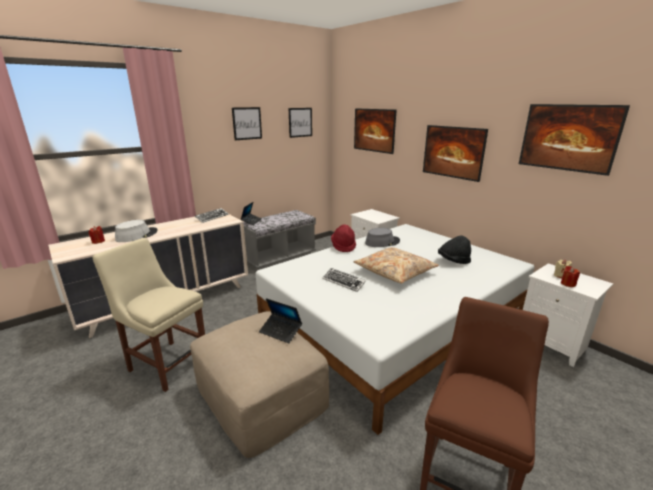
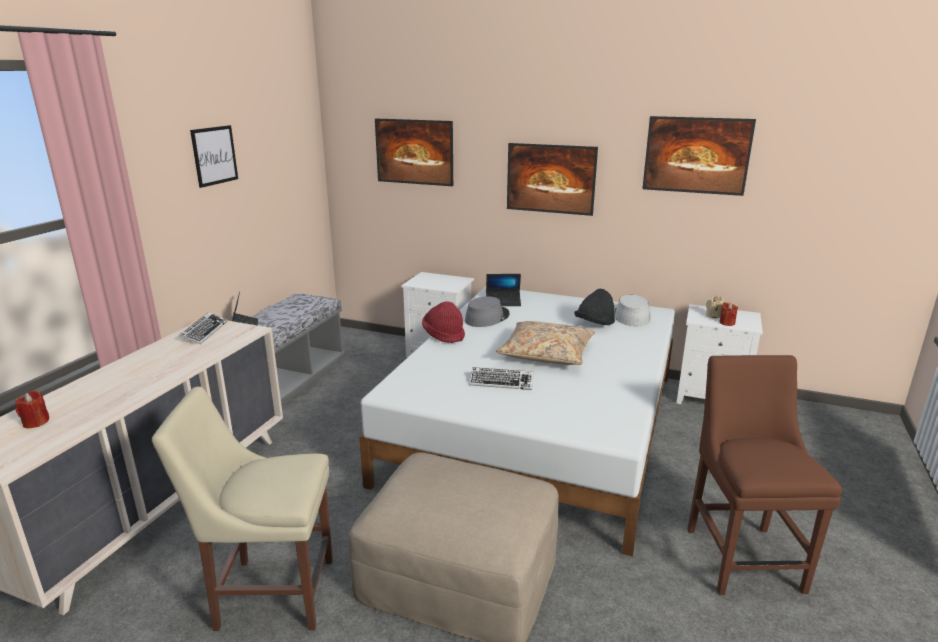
camera: 30 degrees left, 0 degrees up
grey hat [115,220,158,242] -> grey hat moved to [614,295,651,326]
laptop [259,298,302,344] -> laptop moved to [486,274,521,306]
picture [289,108,312,138] -> none

